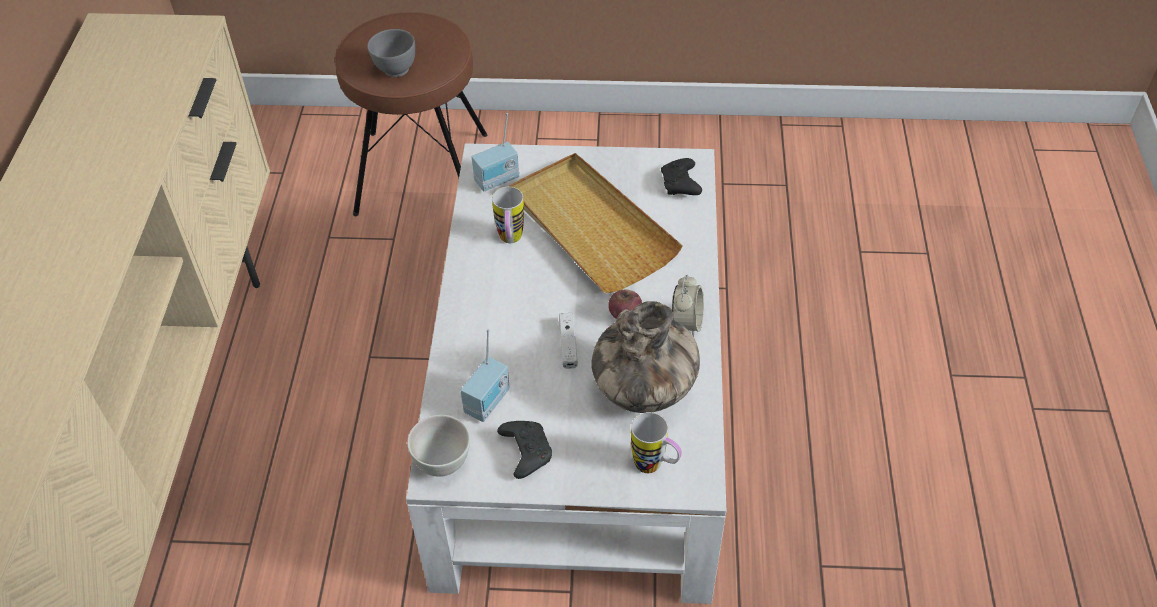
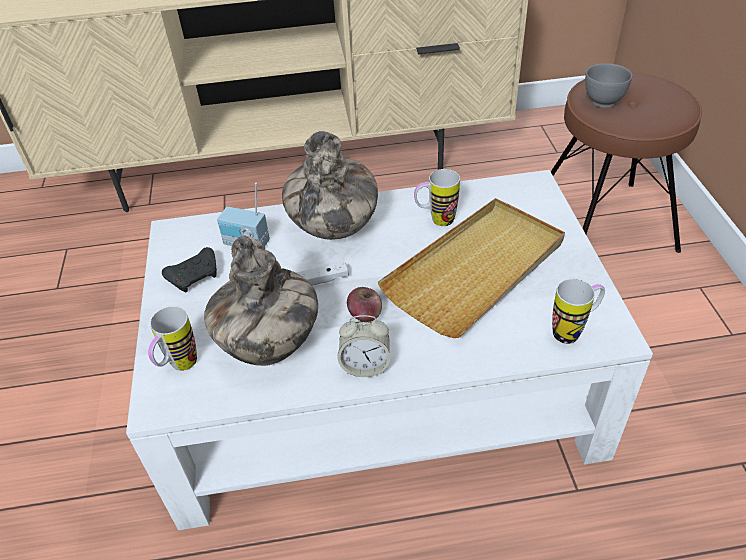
camera: 80 degrees right, 5 degrees down
white bowl [407,415,470,477] -> none
radio [472,113,519,192] -> none
black game controller [661,158,702,195] -> mug [552,279,605,344]
none -> vase [282,131,378,240]

